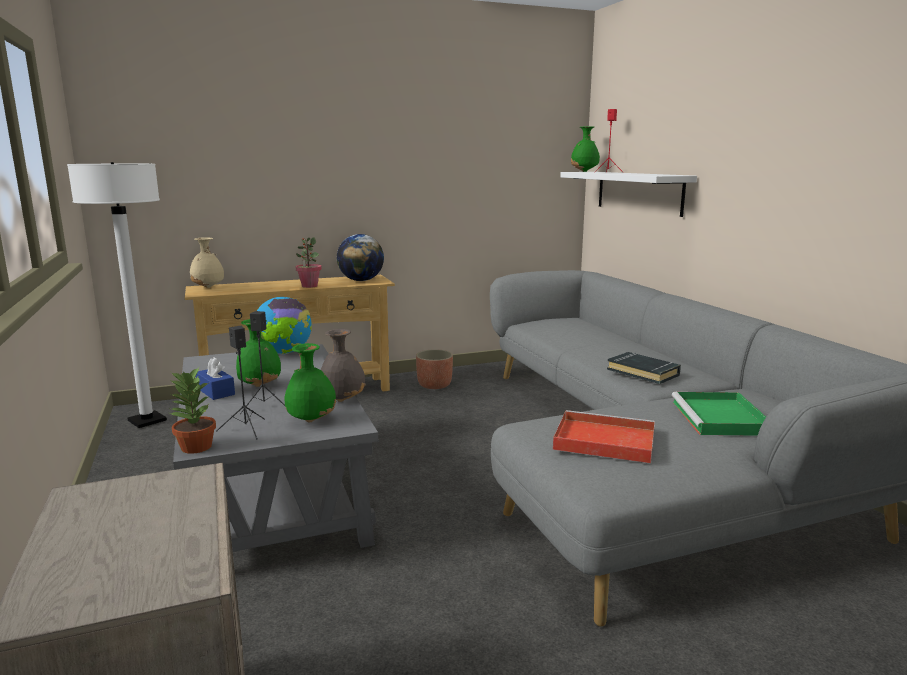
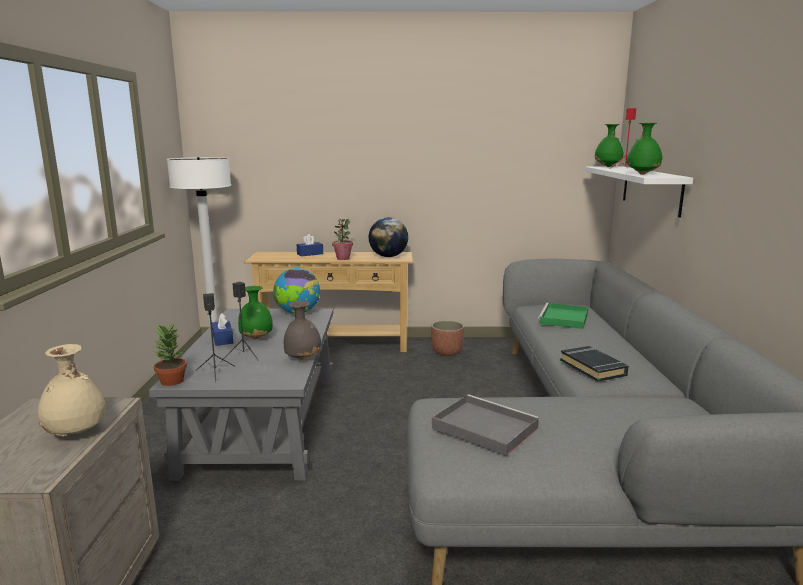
camera: 20 degrees right, 0 degrees up
beige vase [190,237,224,288] -> beige vase moved to [38,344,106,436]
green vase [284,343,337,422] -> green vase moved to [627,123,662,175]
red tray [553,410,655,463] -> grey tray [432,394,540,456]
green tray [672,392,766,436] -> green tray moved to [538,303,588,329]
none -> blue tissue box [297,234,323,256]

